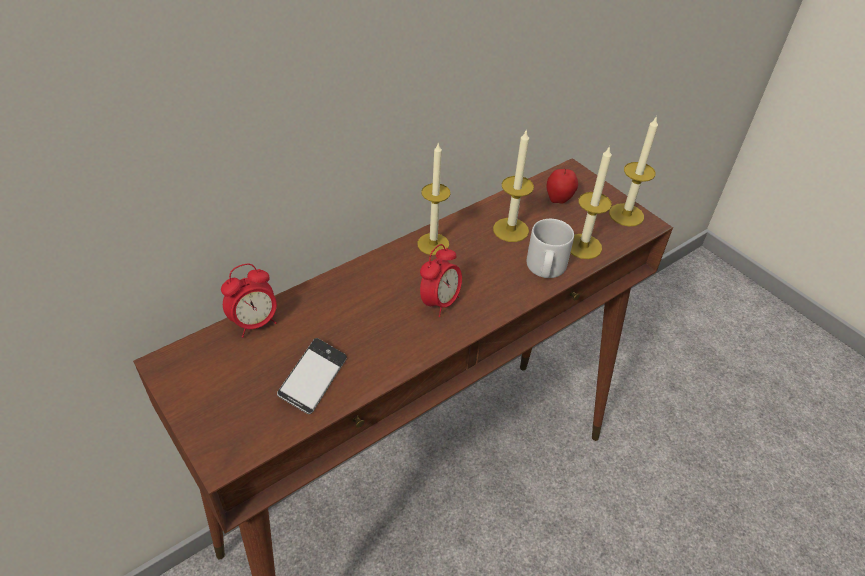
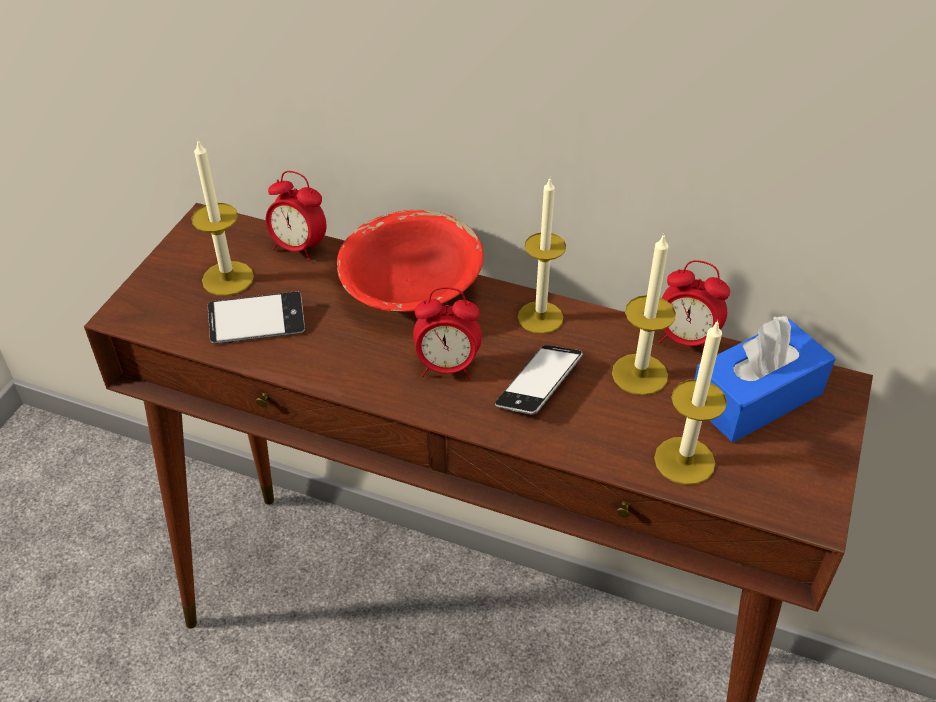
camera: 60 degrees right, 0 degrees up
grey mug [527,219,574,278] -> none
apple [547,168,578,204] -> blue tissue box [694,316,836,442]
candle [609,116,658,227] -> candle moved to [191,139,254,296]
none -> red bowl [337,210,484,313]
none -> phone [495,345,583,415]
none -> alarm clock [659,260,730,351]

